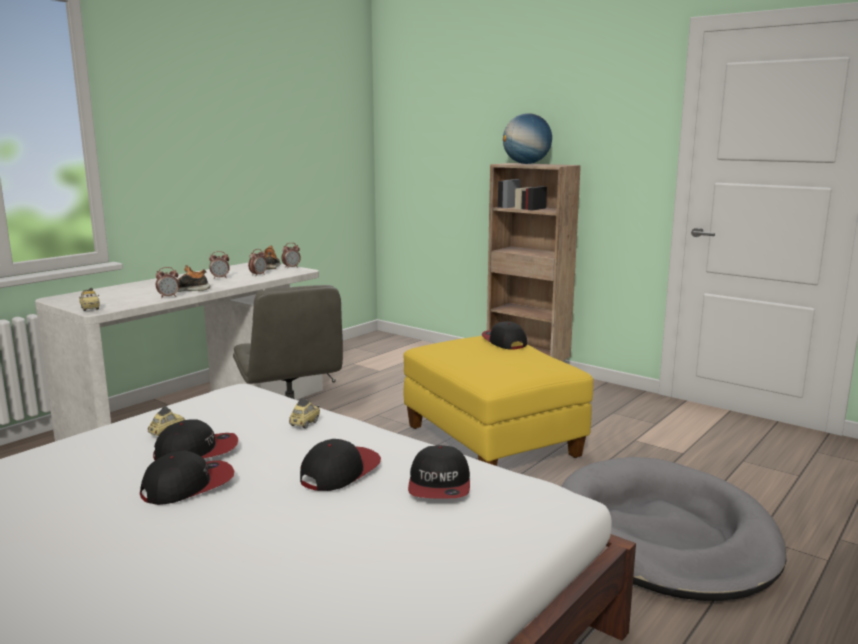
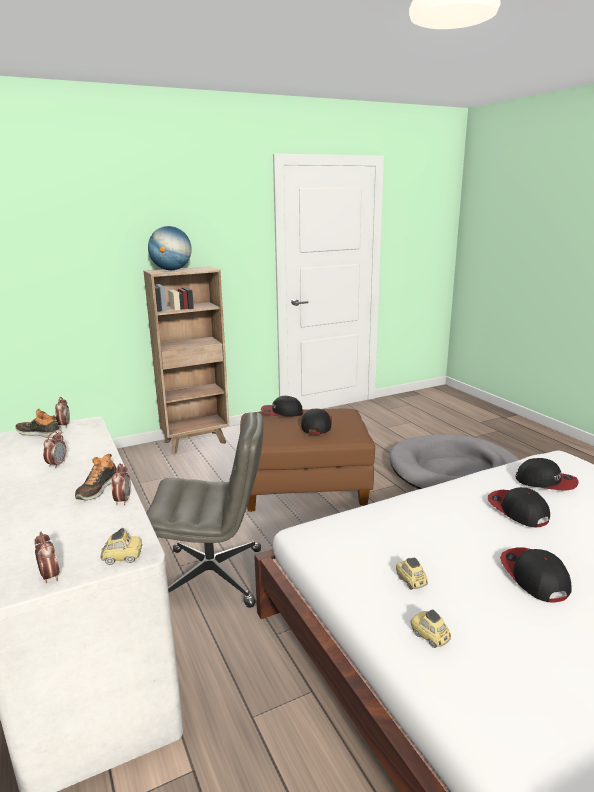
camera: 65 degrees left, 5 degrees up
cap [153,419,238,460] -> cap moved to [301,409,332,434]
alarm clock [248,249,267,275] -> alarm clock moved to [34,532,59,583]
toy car [289,398,320,429] -> toy car moved to [410,610,451,648]
yellow ottoman [403,336,593,466] -> brown ottoman [240,409,375,512]

